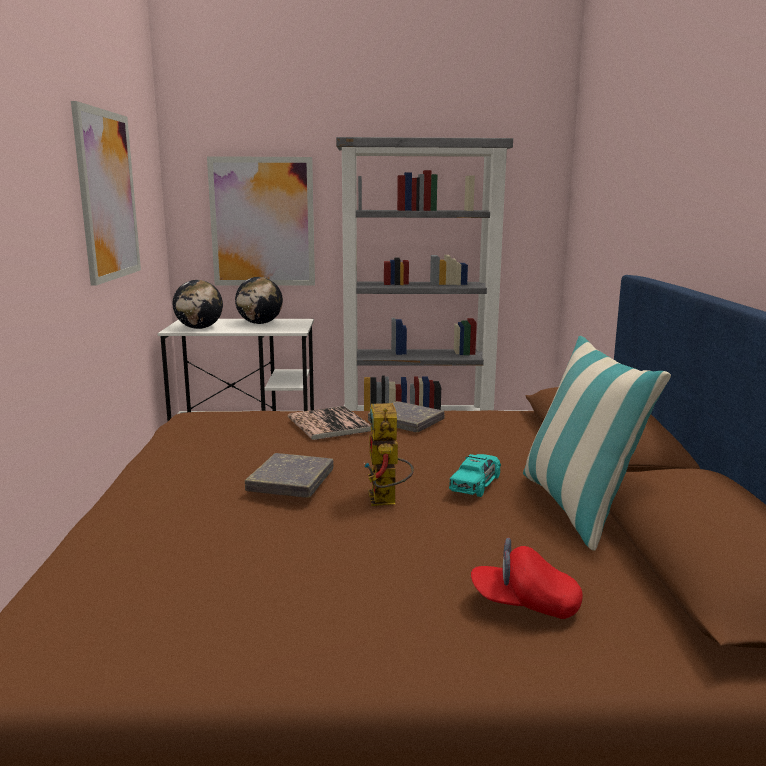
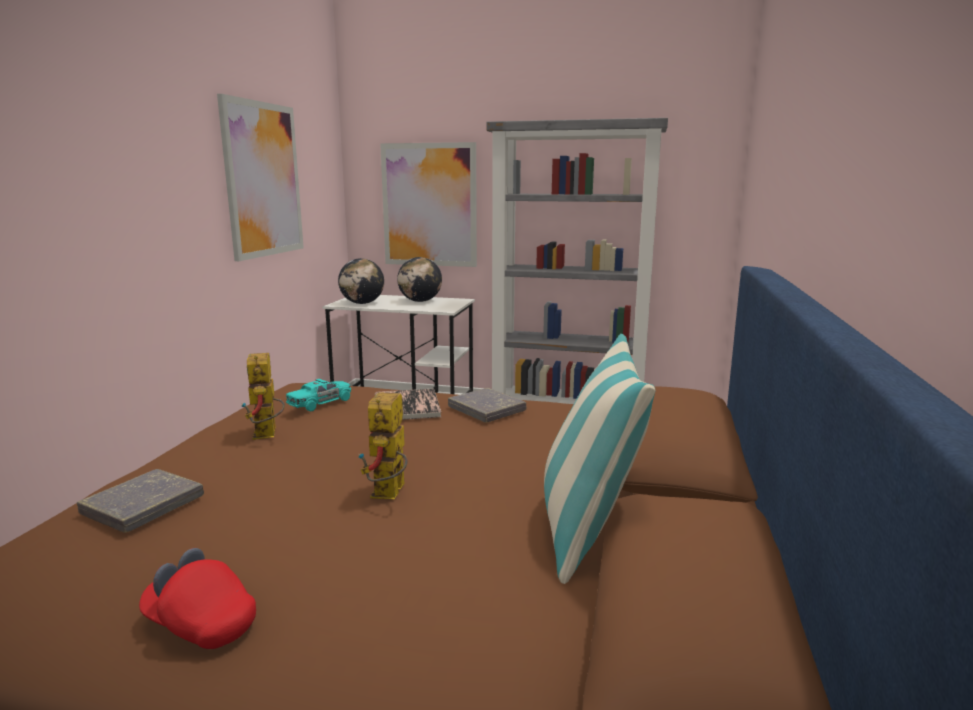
camera: 15 degrees right, 0 degrees up
grey book [245,453,334,498] -> grey book moved to [77,469,204,533]
turquoise toy car [449,454,501,497] -> turquoise toy car moved to [286,379,351,411]
red cap [471,537,583,619] -> red cap moved to [139,548,256,649]
none -> toy robot [241,353,285,440]

